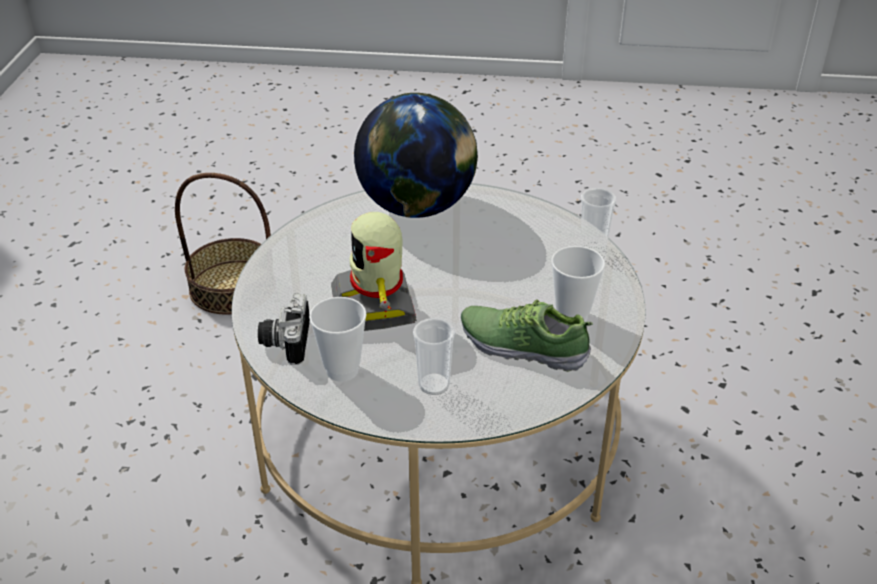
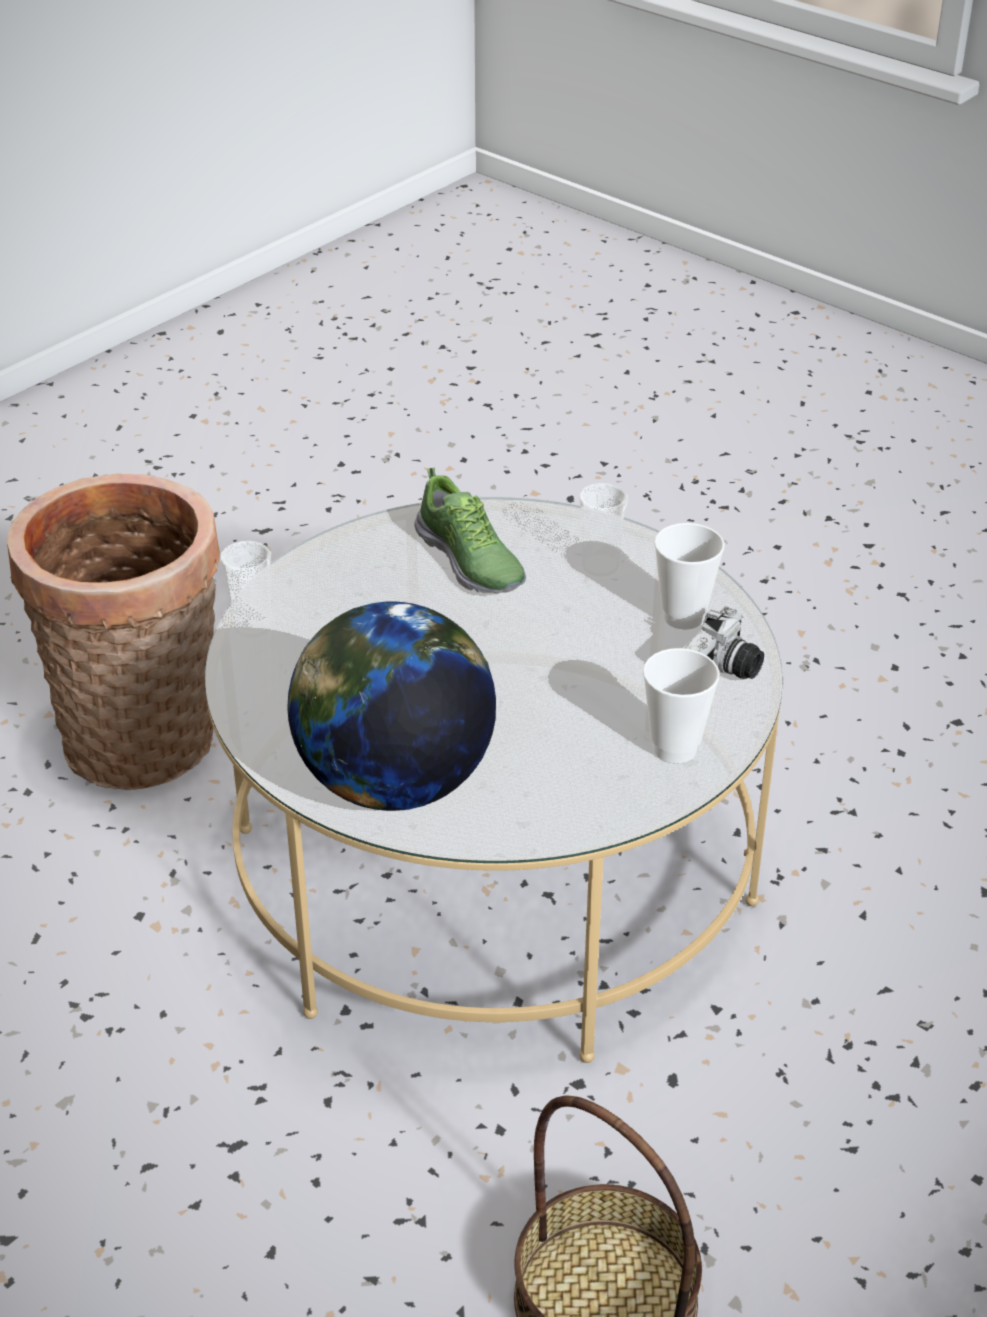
camera: 145 degrees left, 0 degrees up
toy robot [331,212,417,331] -> none
cup [551,246,605,322] -> cup moved to [643,648,720,763]
none -> basket [7,474,220,790]

